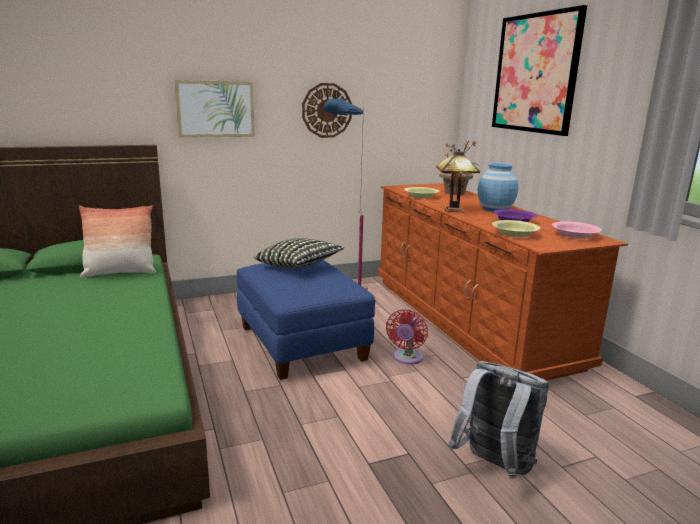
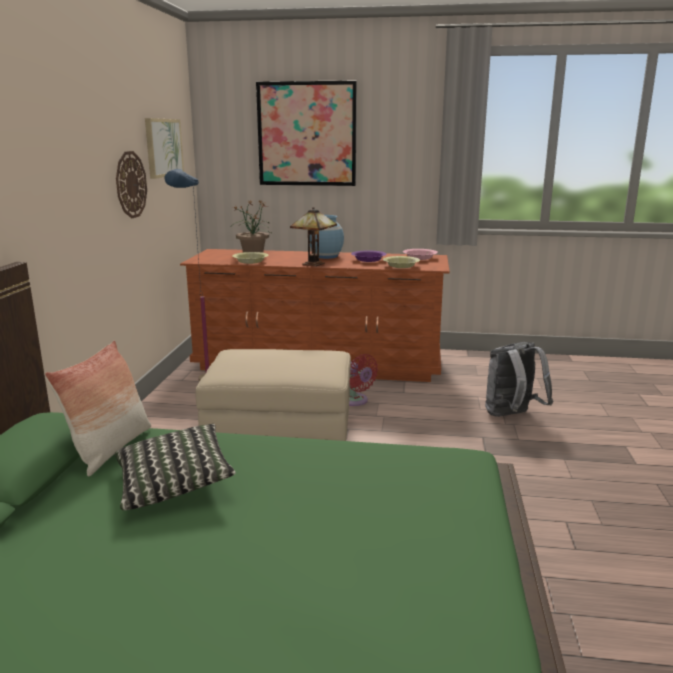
camera: 60 degrees left, 0 degrees up
picture [174,80,255,138] -> picture moved to [145,118,184,179]
blue ottoman [237,260,375,380] -> beige ottoman [195,349,351,441]
pillow [254,238,344,268] -> pillow moved to [115,424,236,510]

